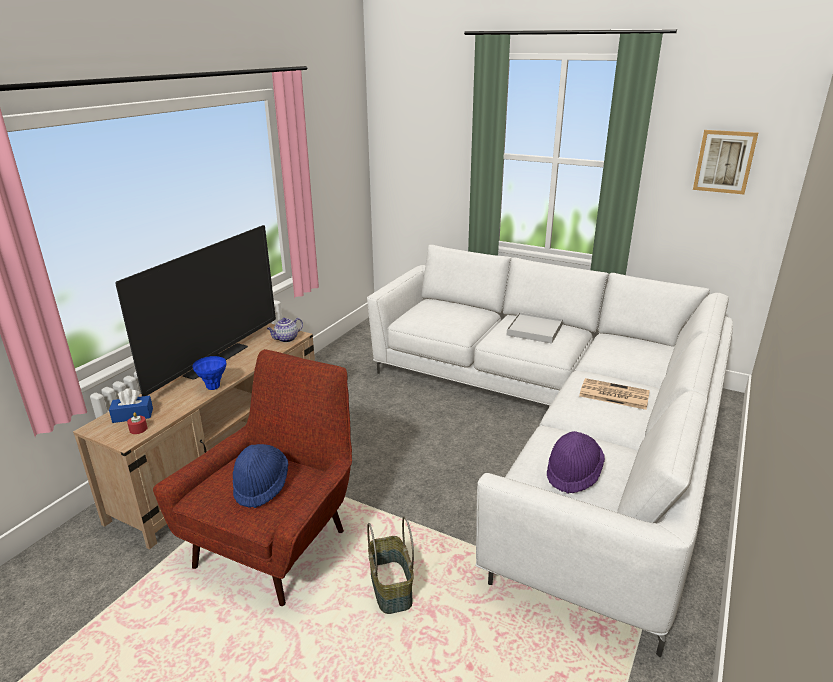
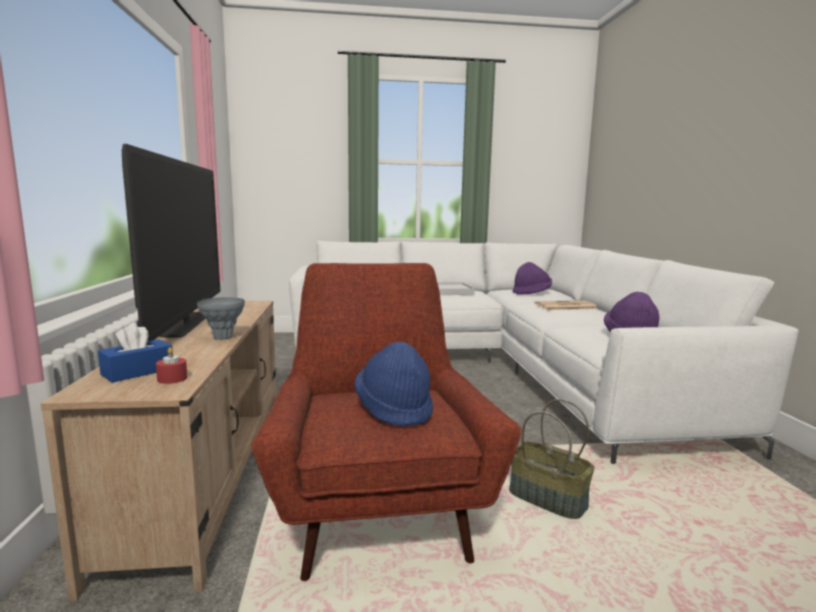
camera: 35 degrees left, 15 degrees down
blue vase [193,356,226,390] -> grey vase [197,297,245,340]
teapot [267,318,303,342] -> none
picture [693,130,758,194] -> none
none -> purple hat [512,262,552,294]

